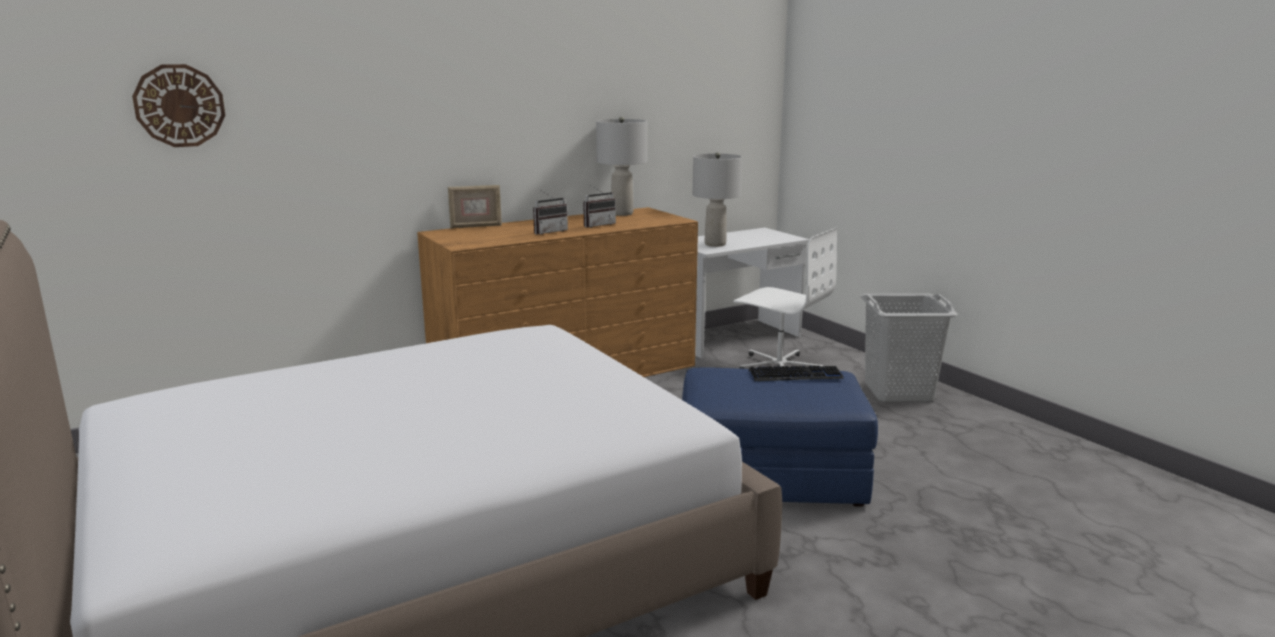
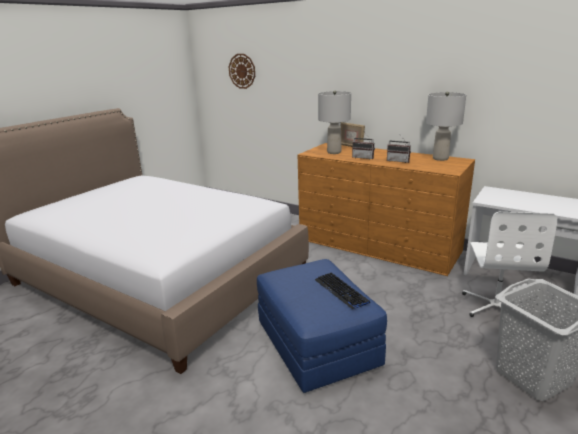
camera: 65 degrees right, 5 degrees up
grey table lamp [693,152,742,247] -> grey table lamp moved to [318,90,351,154]

